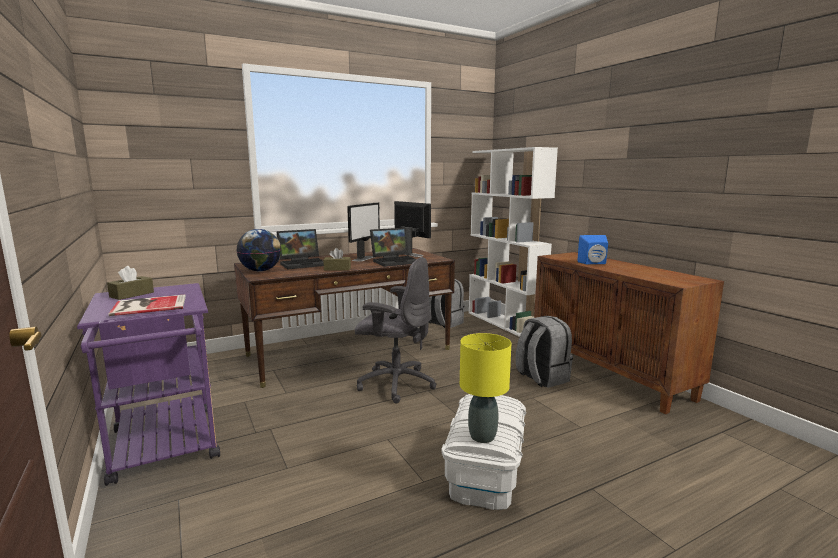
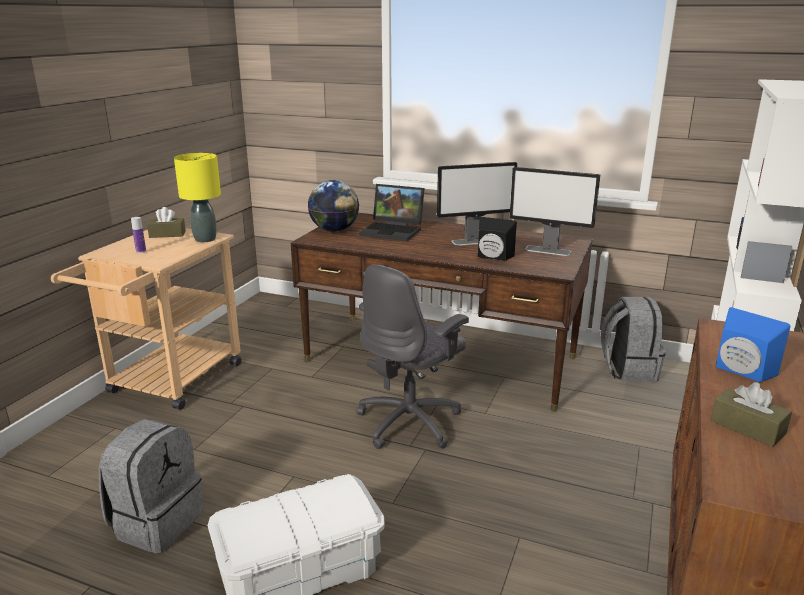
camera: 50 degrees right, 10 degrees up
purple cart [77,283,220,486] -> beige cart [51,228,241,410]
book [108,295,186,316] -> bottle [131,217,146,253]
brown tissue box [323,248,351,271] -> brown tissue box moved to [711,382,792,447]
grey office chair [355,257,436,403] -> grey office chair turned 60 degrees clockwise [356,264,469,449]
laptop [370,228,417,267] -> black speaker [478,217,517,261]
monitor [394,201,431,257] -> monitor turned 105 degrees clockwise [509,167,600,256]
yellow table lamp [460,333,511,443] -> yellow table lamp moved to [174,153,221,242]
grey backpack [516,316,573,388] -> grey backpack moved to [99,419,204,553]

